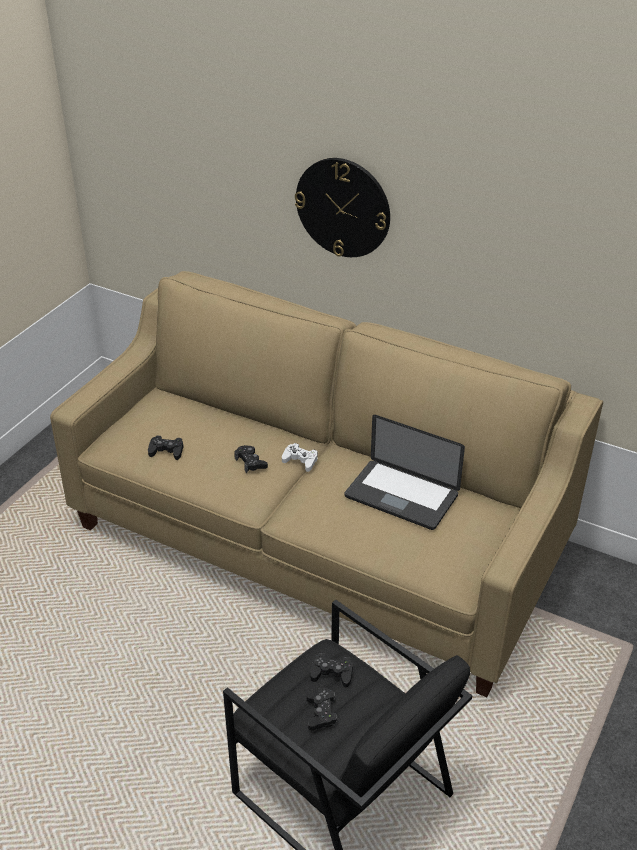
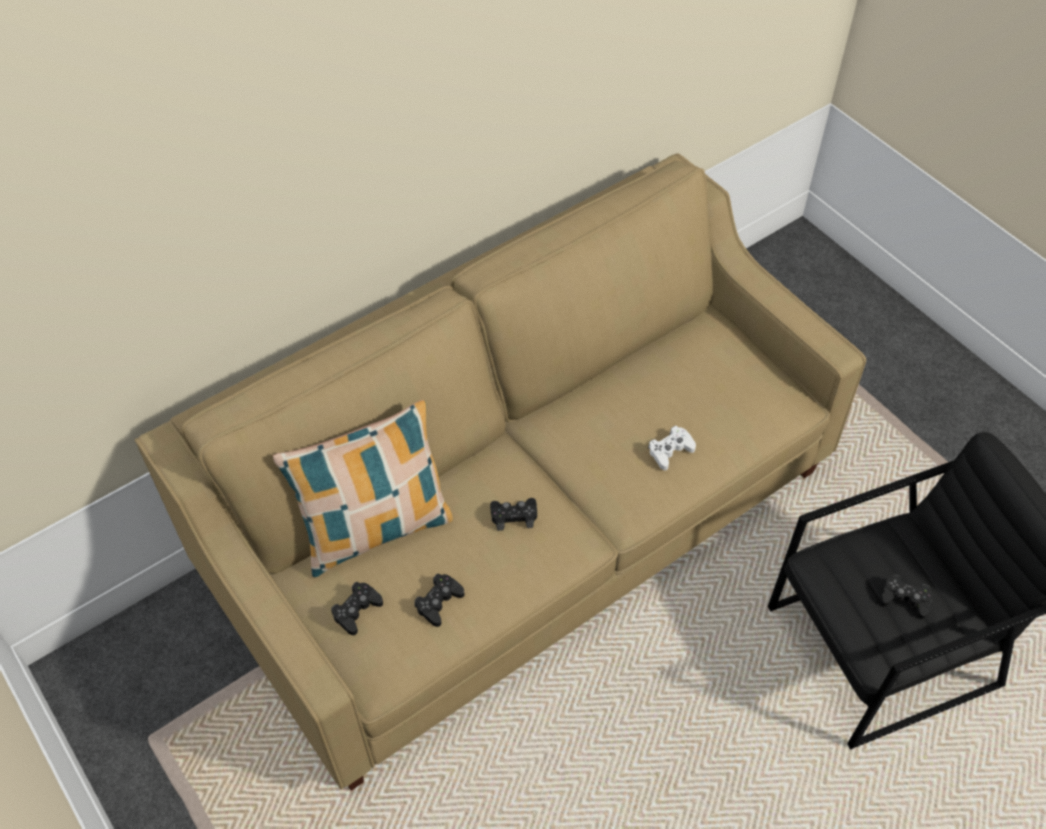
camera: 65 degrees left, 15 degrees up
white game controller [282,443,318,472] -> white game controller moved to [648,426,696,470]
wall clock [295,158,390,257] -> none
black game controller [310,653,353,687] -> black game controller moved to [331,582,383,635]
laptop [345,415,465,530] -> none
none -> pillow [273,400,453,577]

